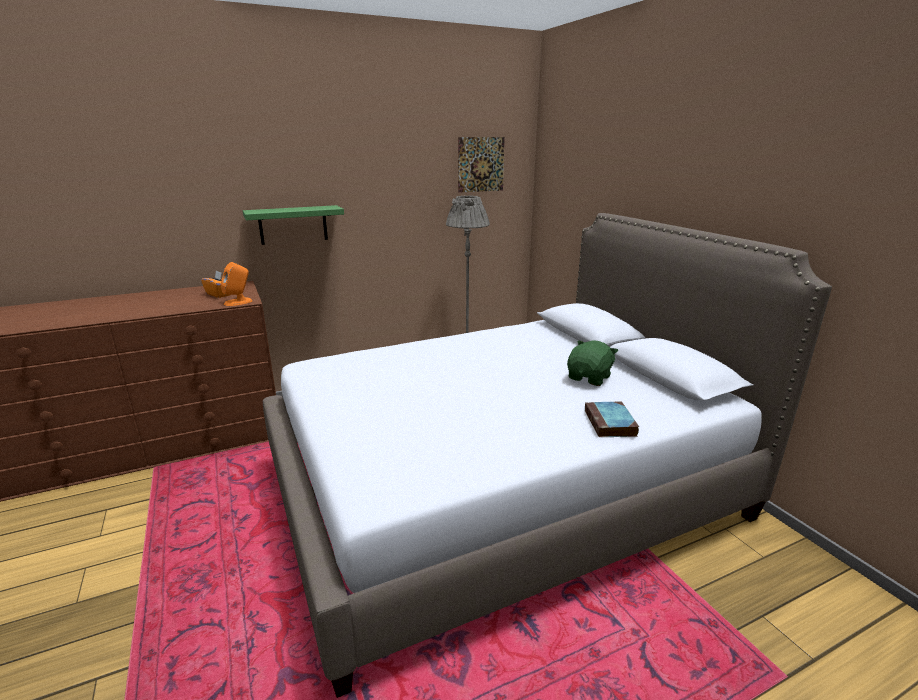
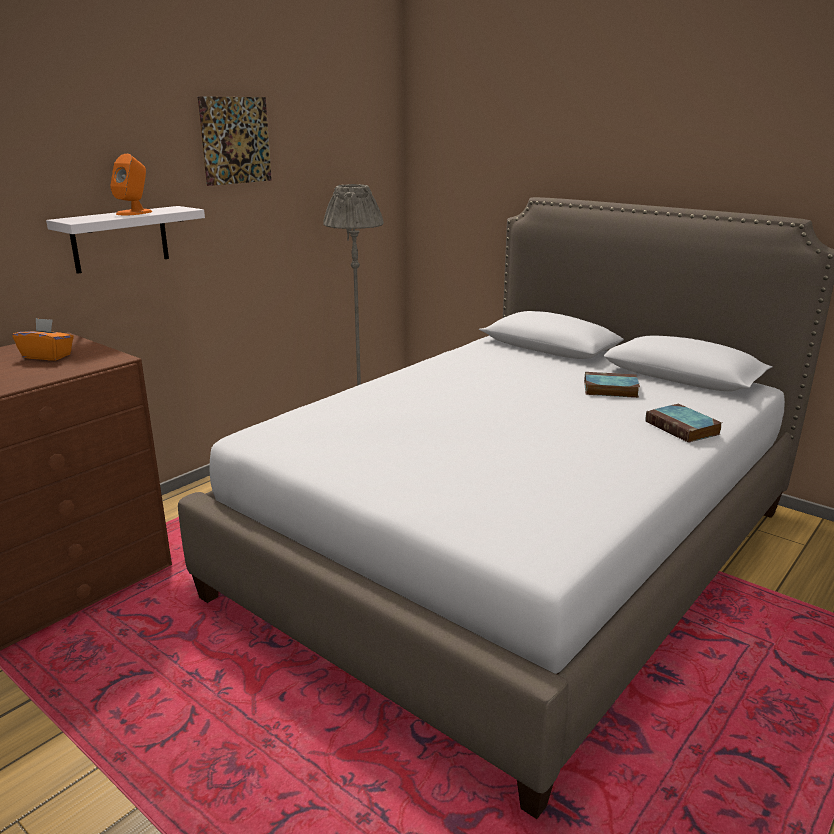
camera: 25 degrees left, 0 degrees up
orange speaker [221,262,252,306] -> orange speaker moved to [110,154,152,216]
green shelf [243,205,344,245] -> white shelf [46,206,205,274]
picture [458,137,505,193] -> picture moved to [197,96,272,186]
green plush toy [567,340,618,386] -> book [584,372,640,398]

